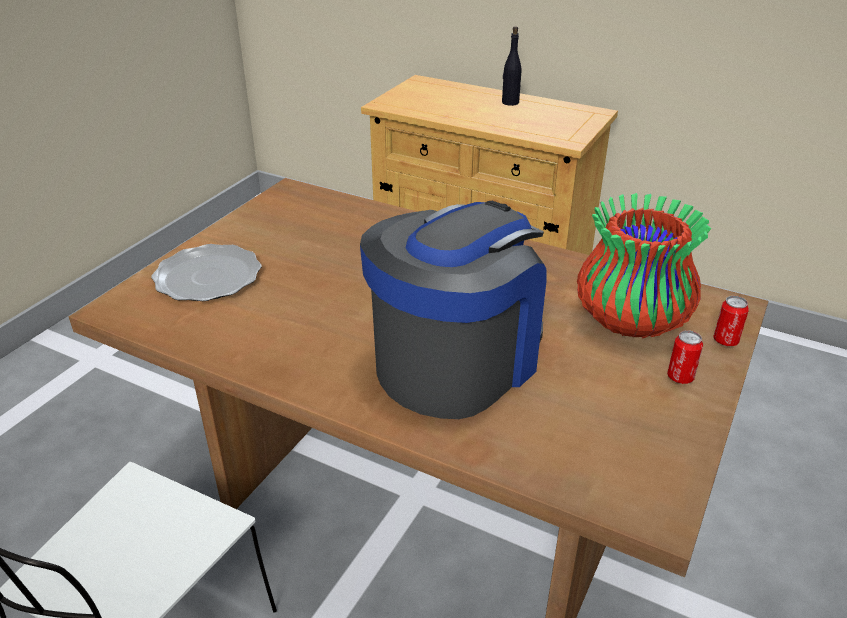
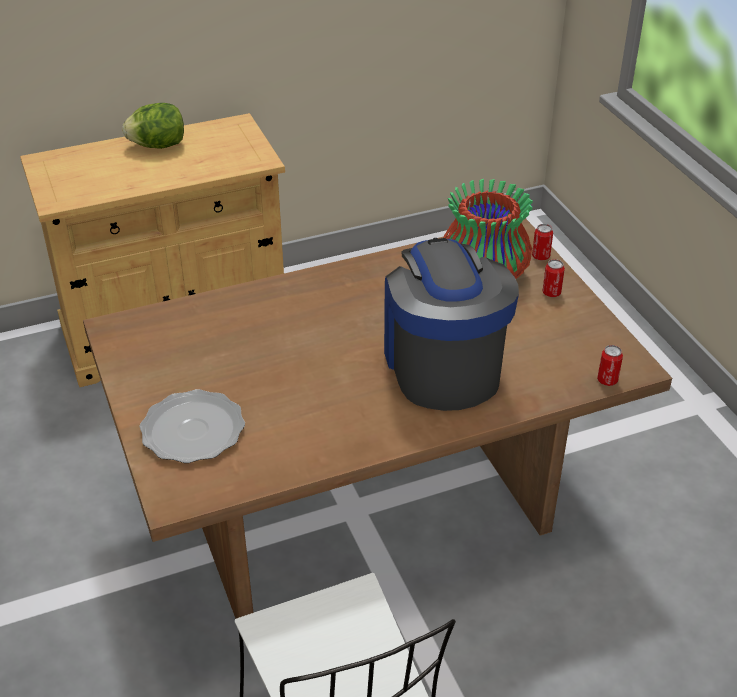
camera: 50 degrees left, 5 degrees up
black bottle [502,26,522,106] -> lettuce [122,103,184,149]
none -> can [597,345,623,386]

